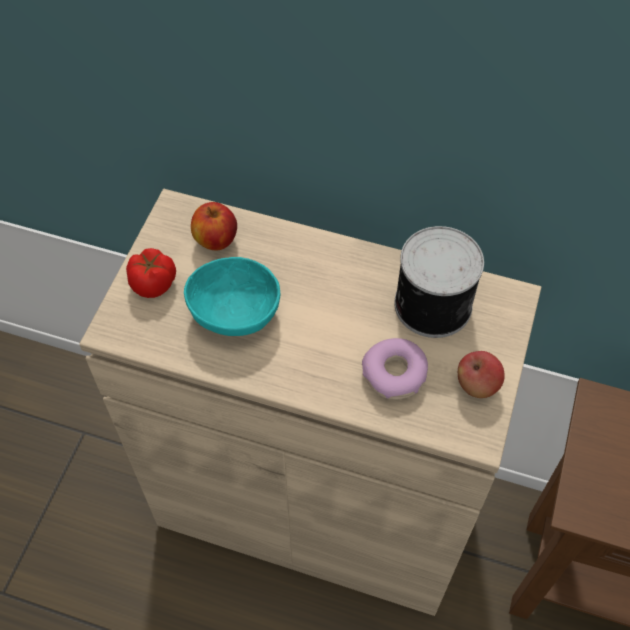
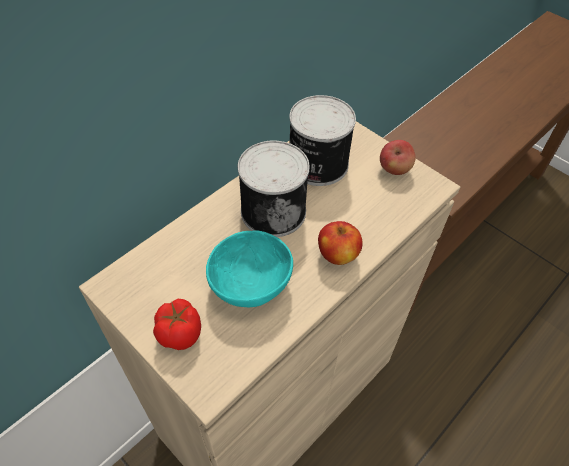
camera: 65 degrees left, 5 degrees down
apple [191,202,237,251] -> apple moved to [318,221,363,265]
donut [362,338,428,400] -> none
none -> can [238,140,310,237]

